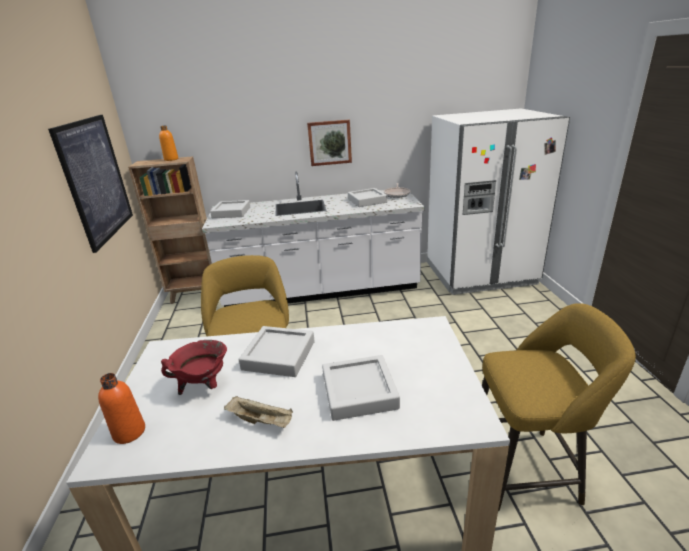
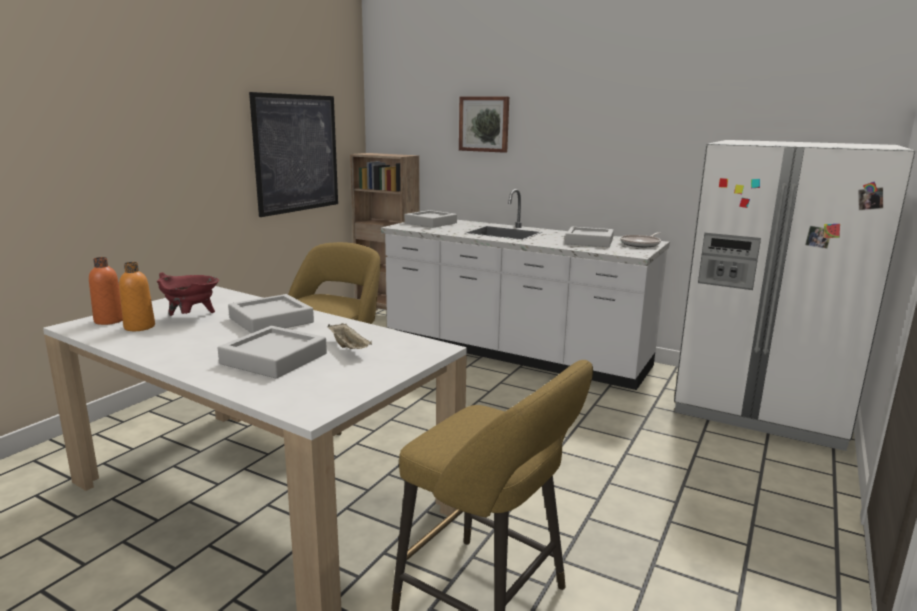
camera: 35 degrees right, 10 degrees down
orange bottle [159,126,178,161] -> orange bottle moved to [119,262,155,331]
beige tray [224,396,293,428] -> beige tray moved to [328,323,372,349]
picture [307,119,352,166] -> picture moved to [459,97,509,153]

